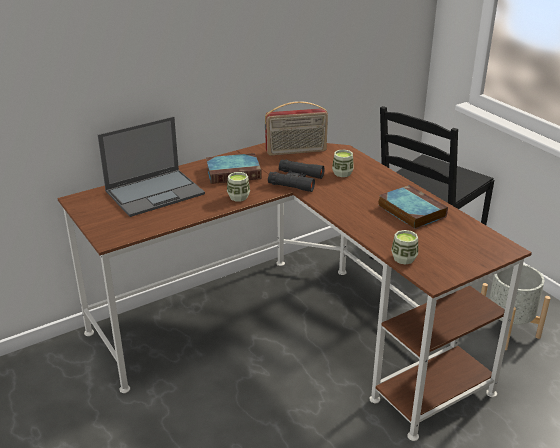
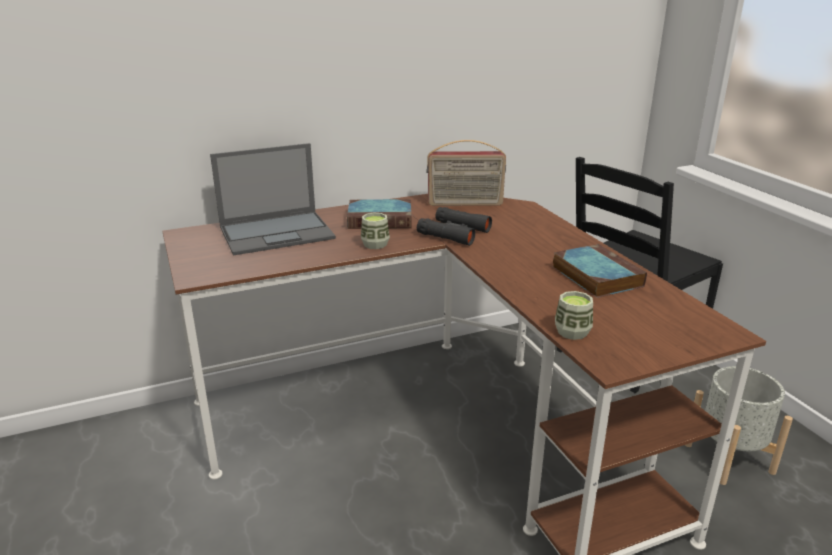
camera: 10 degrees right, 5 degrees down
cup [332,150,354,177] -> none

